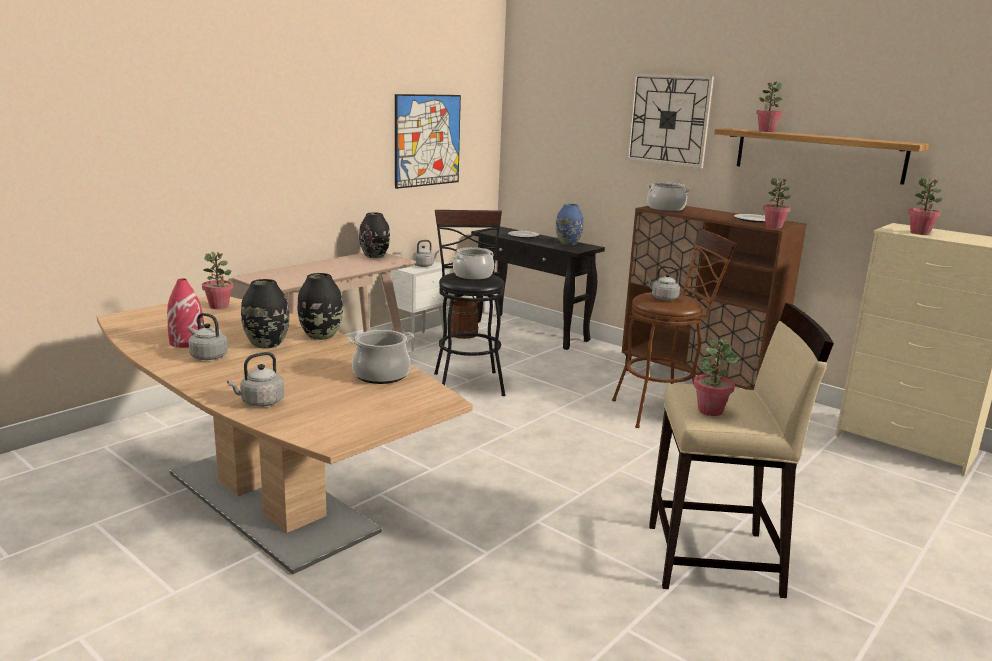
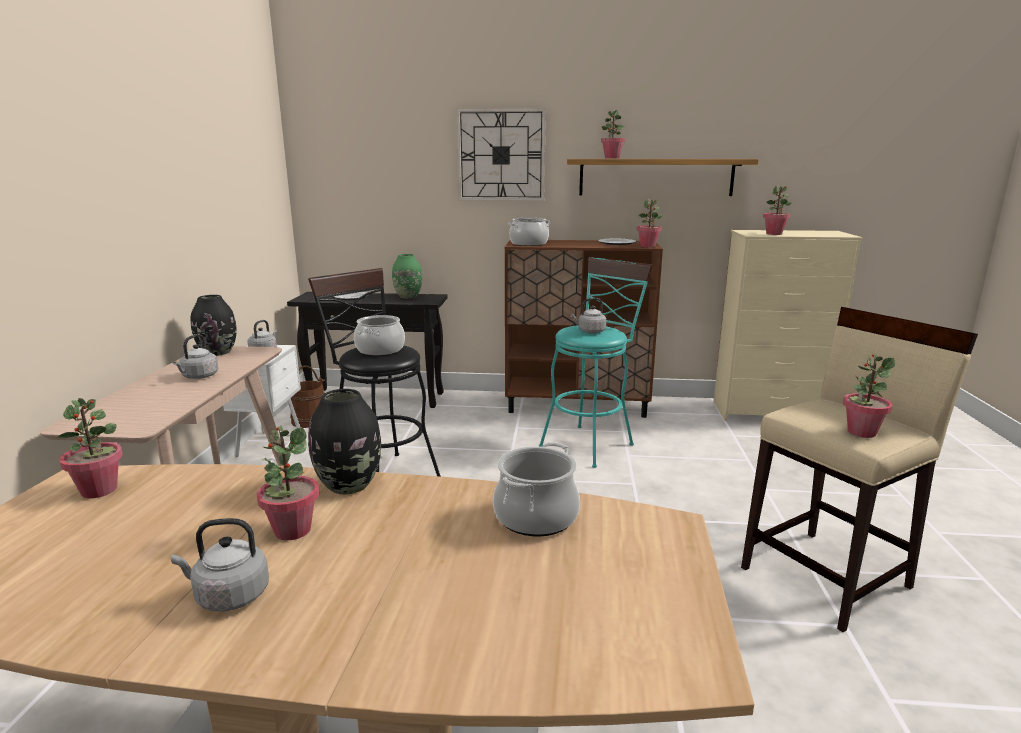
camera: 35 degrees left, 0 degrees up
red vase [167,279,204,348] -> none
grey kettle [227,352,284,407] -> grey kettle moved to [173,334,219,379]
black vase [241,279,289,349] -> potted plant [256,426,319,540]
picture [395,94,461,189] -> none
blue vase [556,204,584,245] -> green vase [392,254,422,298]
brown stool [612,228,737,428] -> turquoise stool [539,257,653,468]

